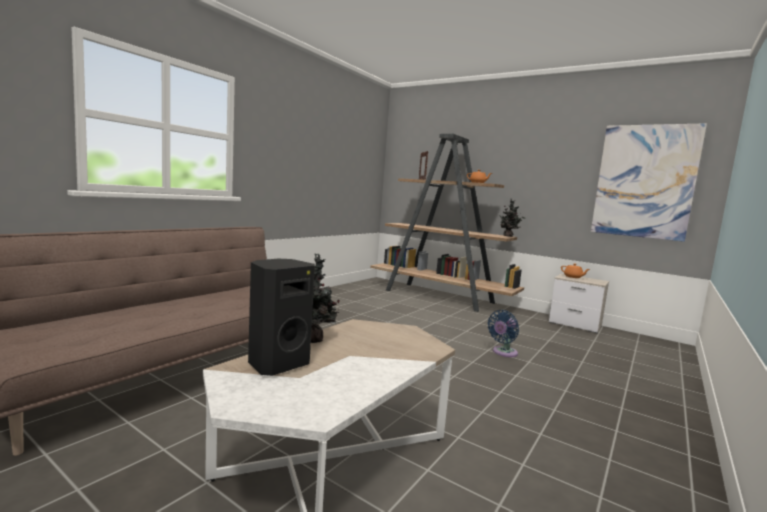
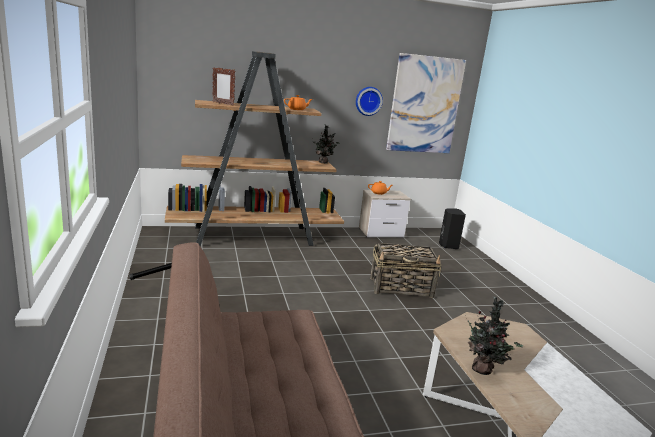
camera: 50 degrees left, 10 degrees up
black speaker [248,259,315,376] -> black speaker moved to [439,208,466,249]
blue fan [488,310,519,357] -> basket [370,243,441,298]
none -> wall clock [356,87,383,116]

